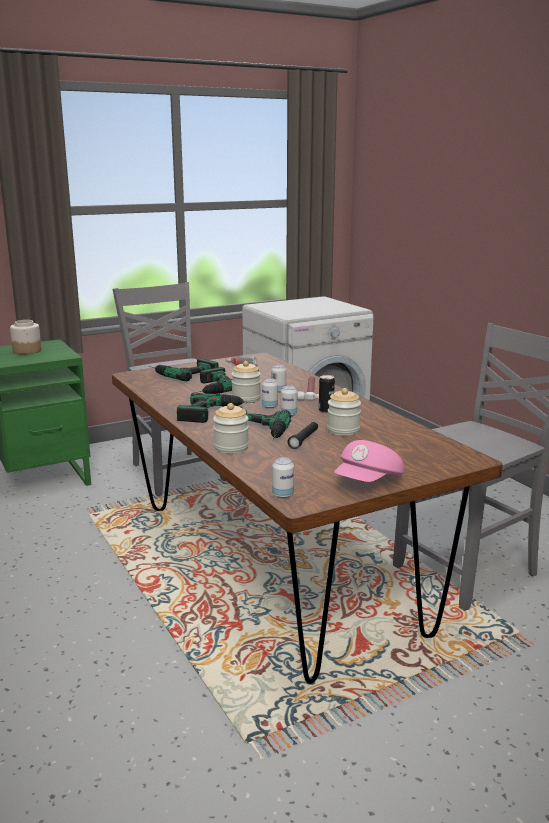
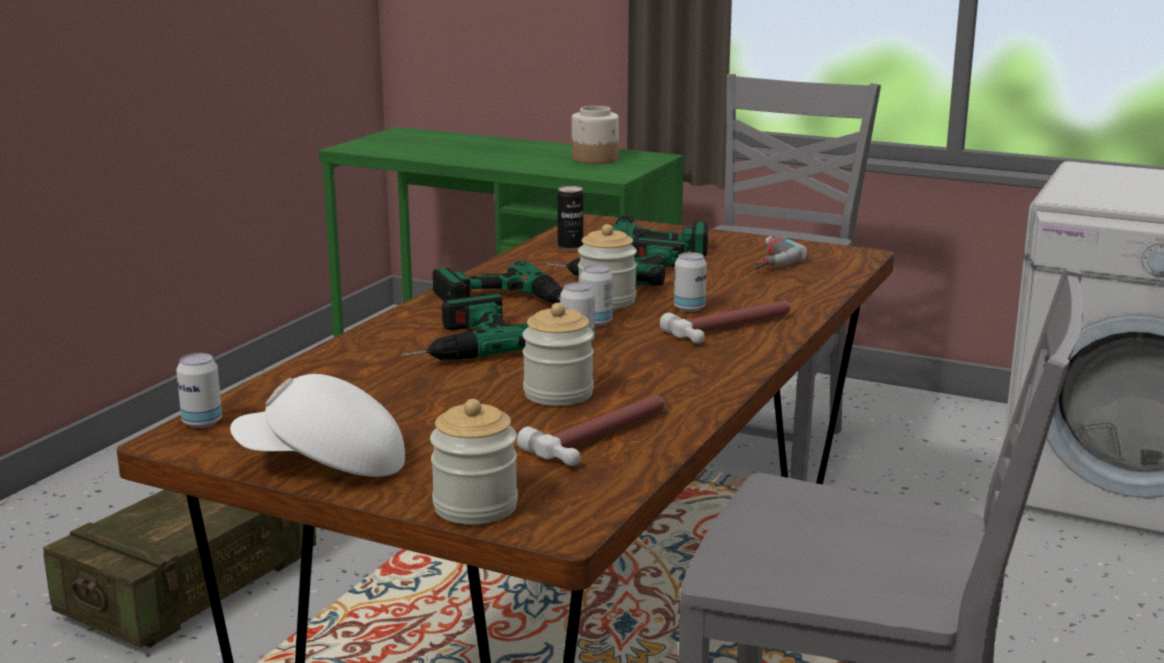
camera: 55 degrees right, 0 degrees up
jar [213,403,249,454] -> jar moved to [430,399,518,525]
black flashlight [288,422,318,449] -> none
can [319,375,335,413] -> can moved to [557,186,583,249]
pink cap [334,440,404,482] -> white cap [230,374,405,477]
none -> crate [43,489,316,648]
none -> hammer [517,396,665,466]

